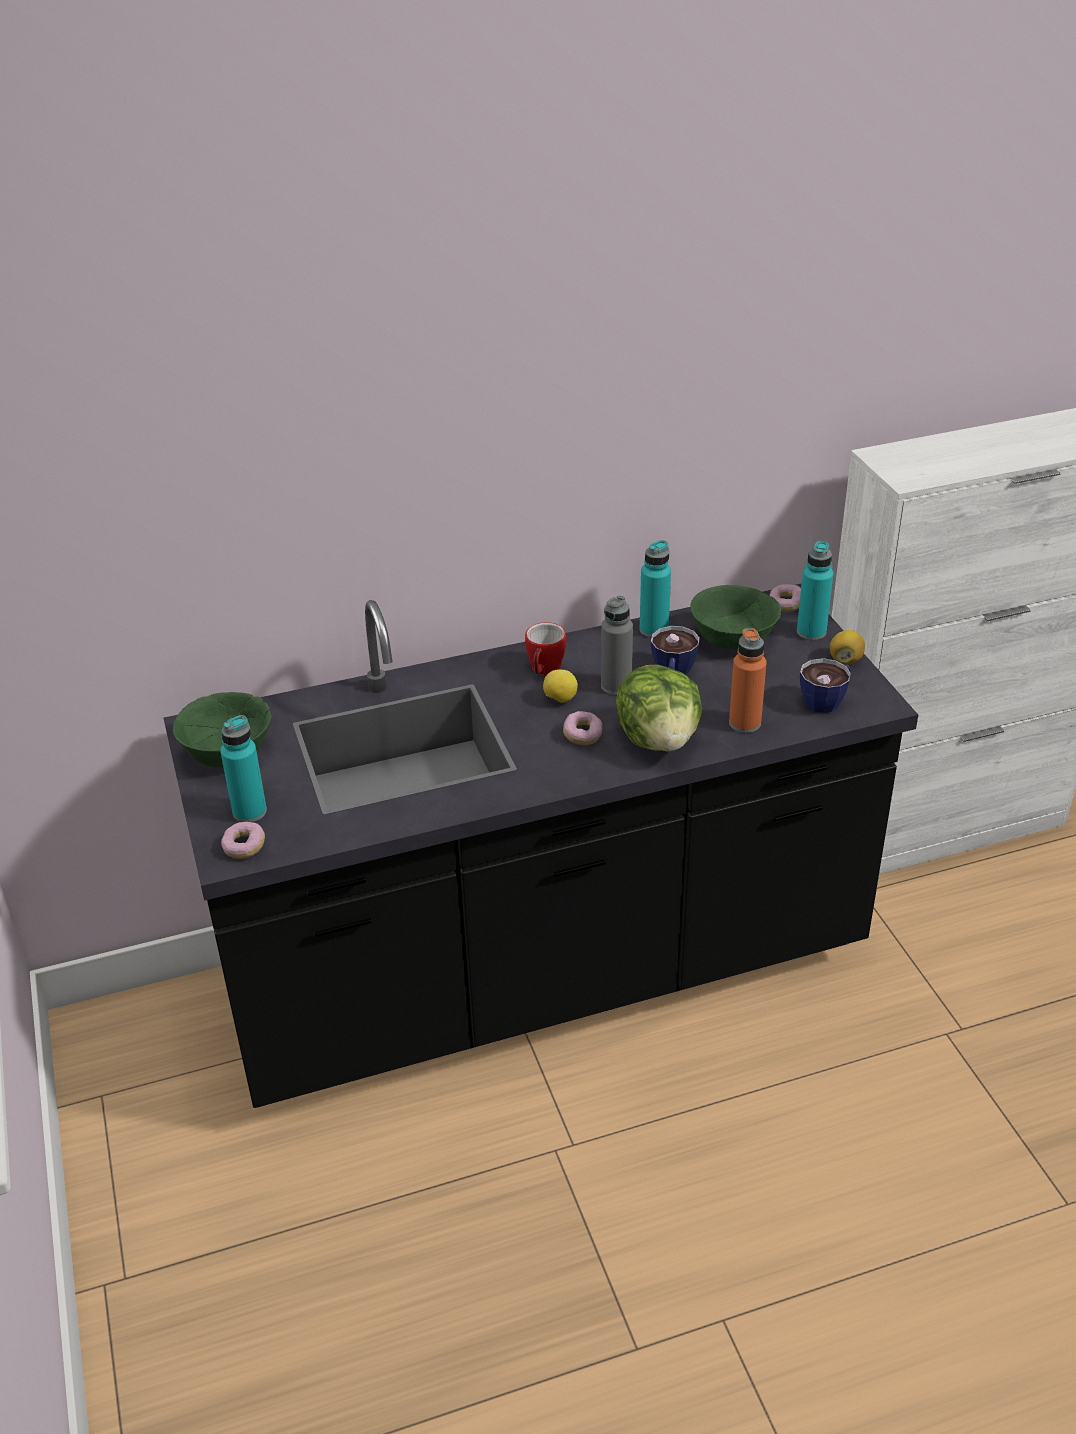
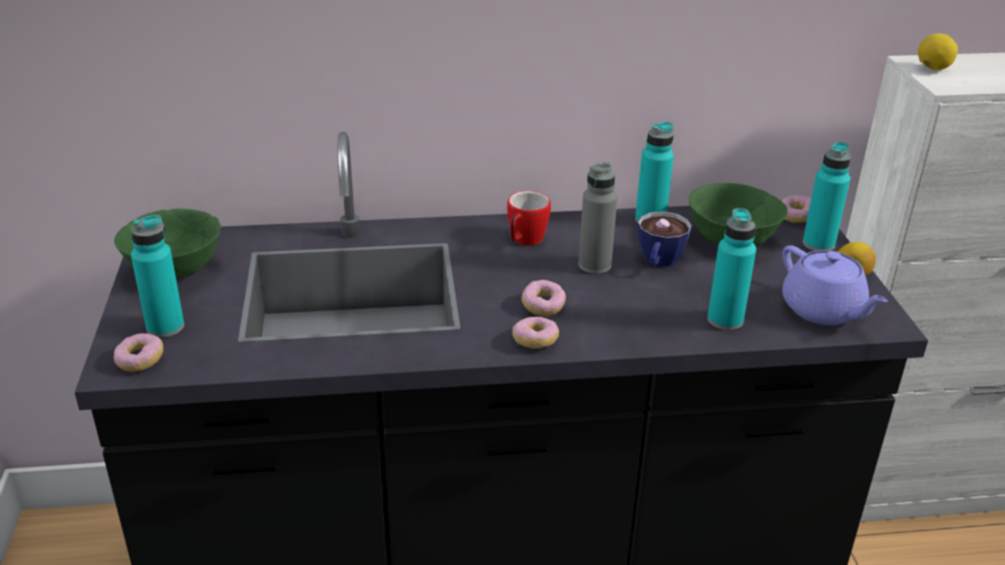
camera: 10 degrees right, 5 degrees down
lemon [543,669,578,703] -> lemon moved to [918,33,958,70]
lettuce [616,664,702,751] -> none
orange bottle [729,628,767,733] -> turquoise bottle [707,208,756,330]
cup [800,658,851,713] -> purple teapot [782,245,888,325]
none -> donut [512,317,559,348]

